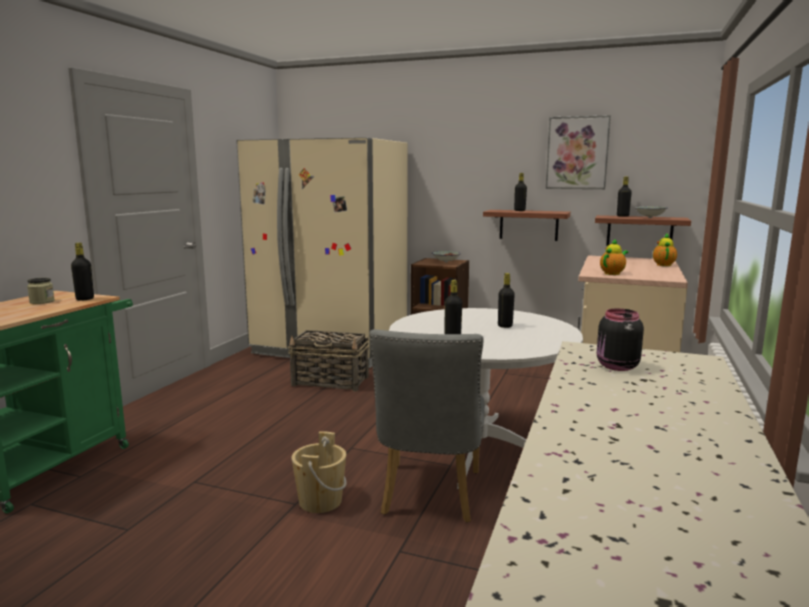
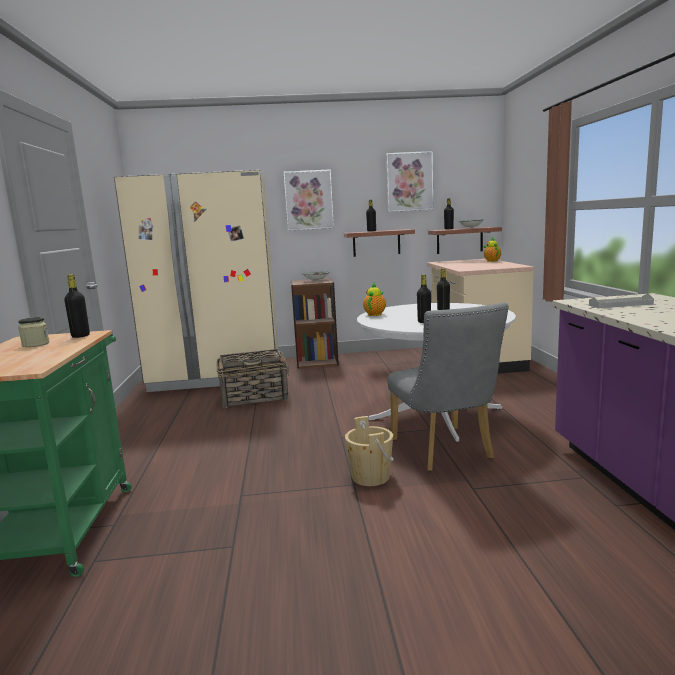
camera: 25 degrees left, 0 degrees up
black jar [597,309,644,371] -> grey tray [589,293,654,308]
teapot [600,238,628,275] -> teapot moved to [363,283,386,316]
none -> picture [283,169,334,231]

